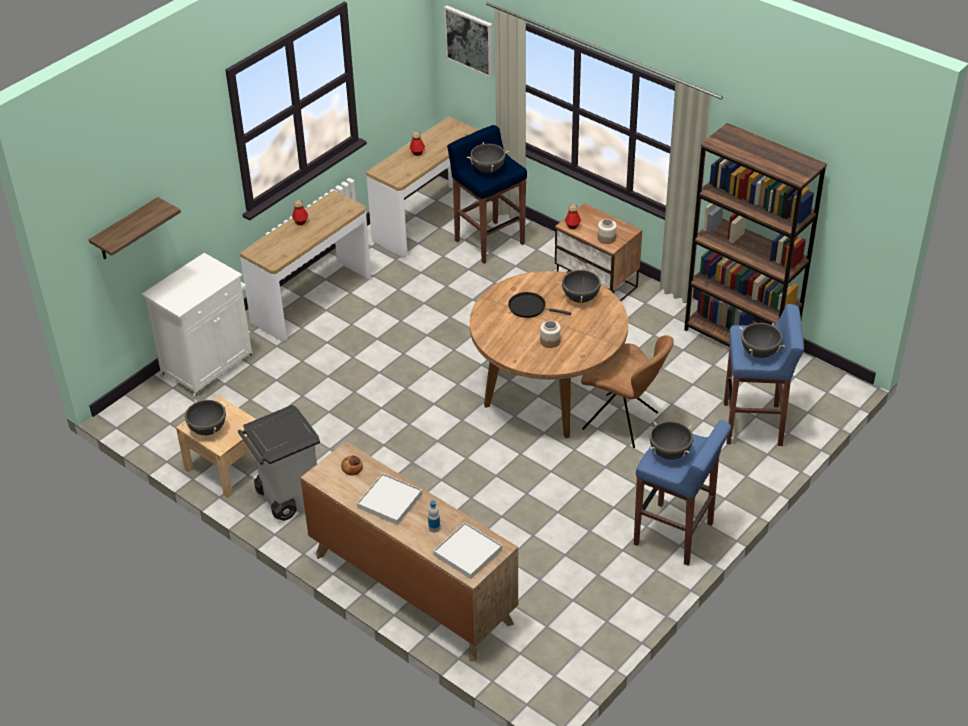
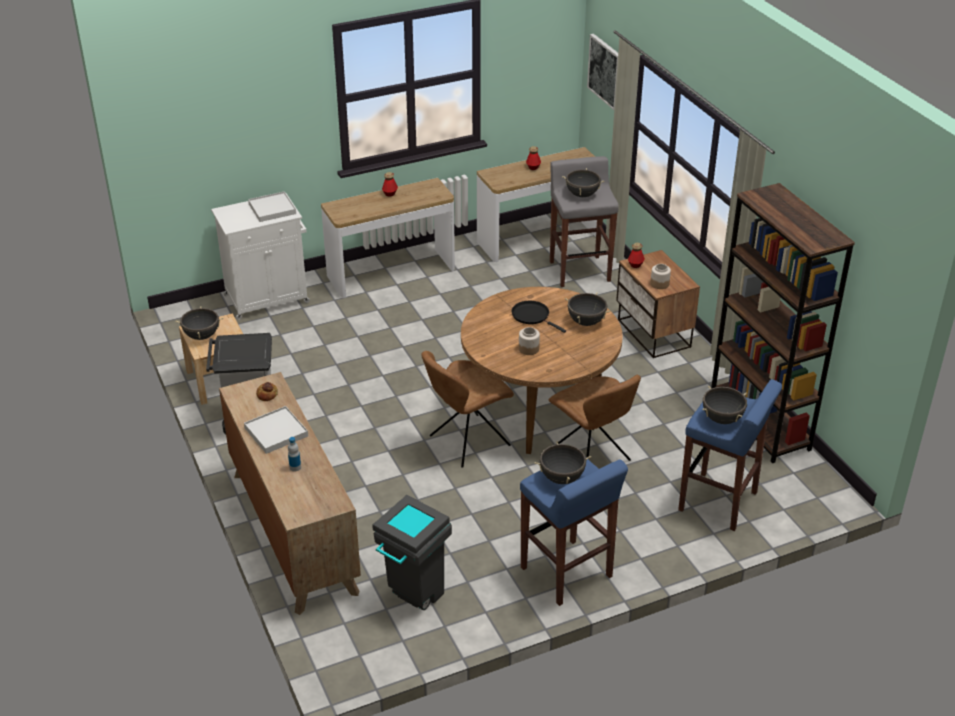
camera: 25 degrees right, 5 degrees down
shelf [89,197,181,259] -> none
white tray [433,522,502,579] -> white tray moved to [248,192,296,222]
blue stool [447,125,527,264] -> grey stool [550,156,619,287]
none -> grey trash can [372,495,452,610]
none -> brown chair [421,351,514,467]

